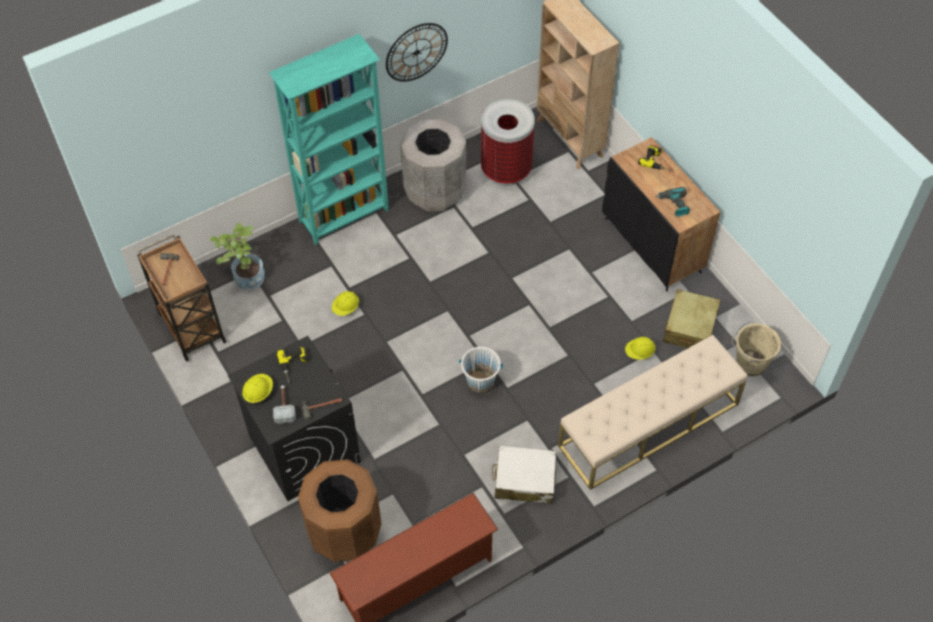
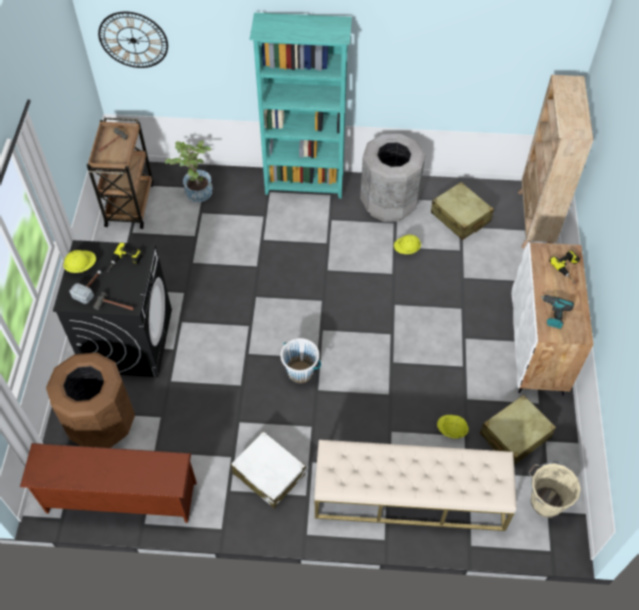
camera: 35 degrees right, 0 degrees up
yellow hard hat [332,291,359,316] -> yellow hard hat moved to [394,235,421,255]
wall clock [386,23,448,82] -> wall clock moved to [98,12,168,68]
trash can [481,99,535,186] -> beige suitcase [431,182,494,240]
black cabinet [602,137,720,292] -> white cabinet [511,242,593,396]

